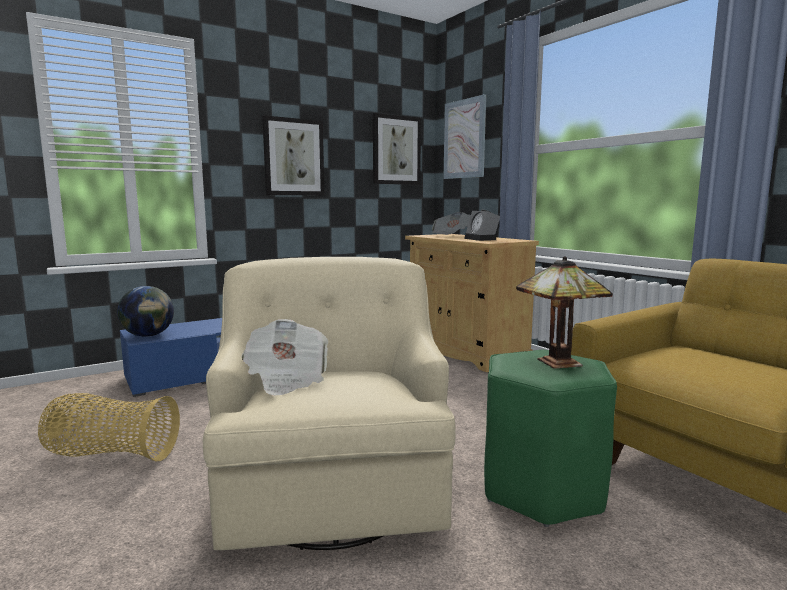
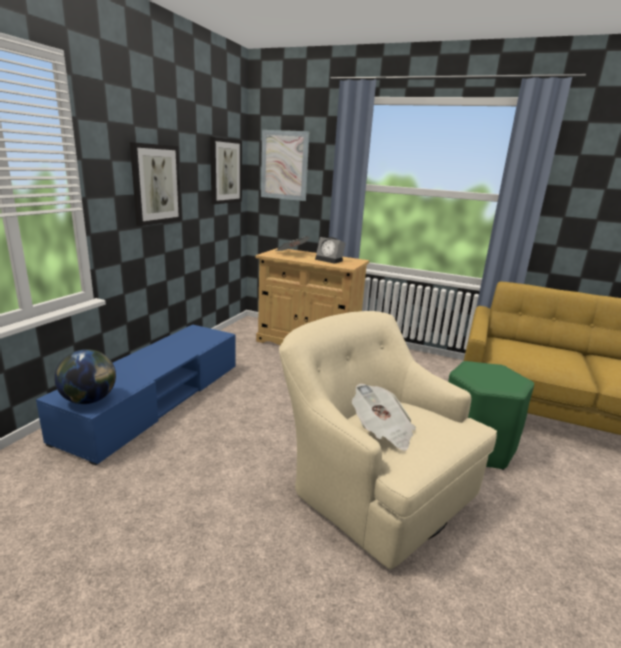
camera: 35 degrees left, 10 degrees up
basket [38,393,180,461] -> none
table lamp [516,256,613,369] -> none

